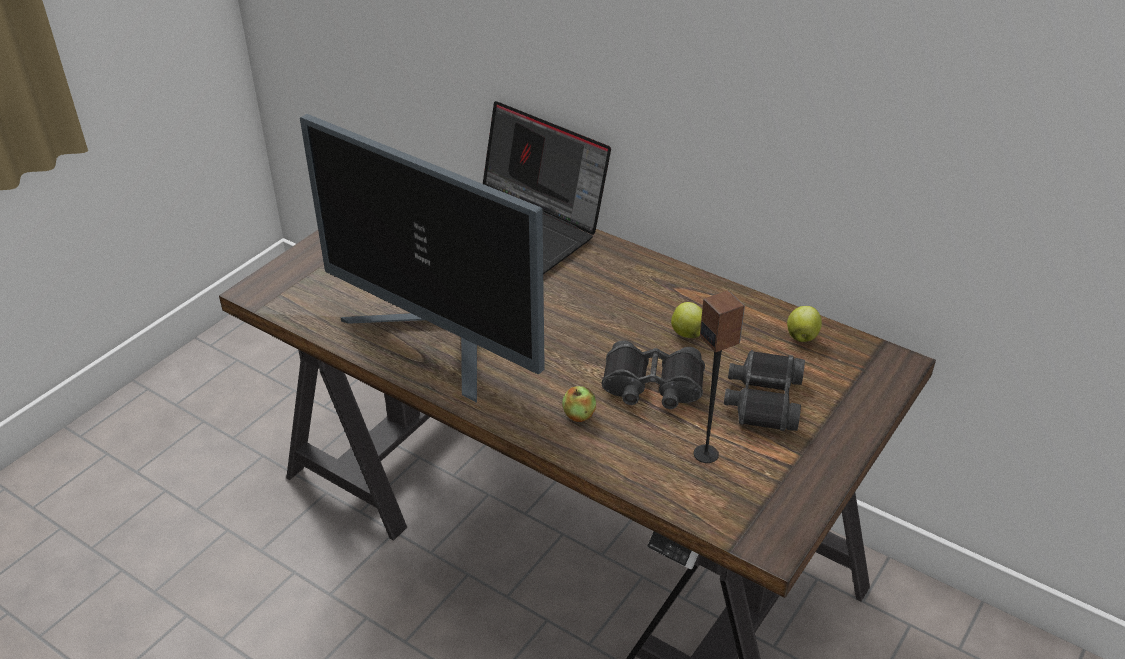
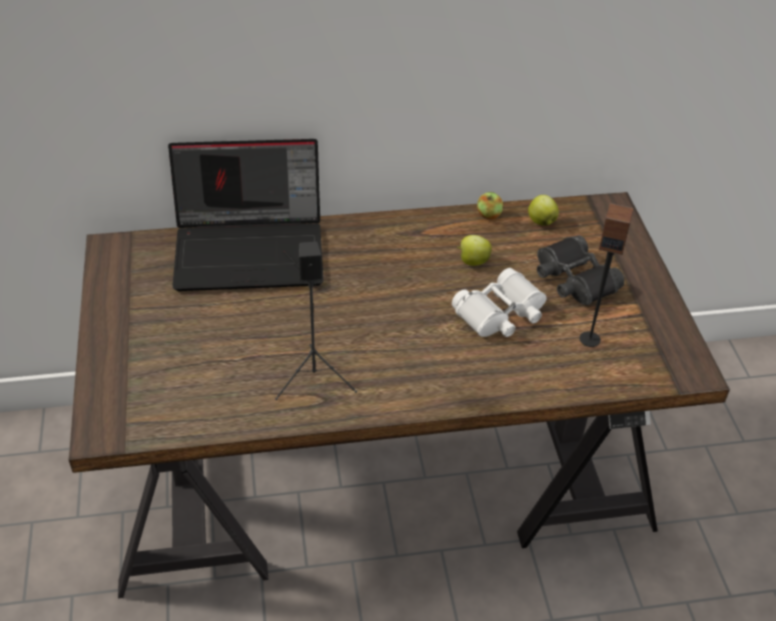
camera: 45 degrees left, 5 degrees up
monitor [300,114,545,403] -> black speaker [275,242,357,400]
apple [562,386,596,422] -> apple moved to [477,192,503,220]
black binoculars [602,340,705,409] -> white binoculars [452,268,547,337]

